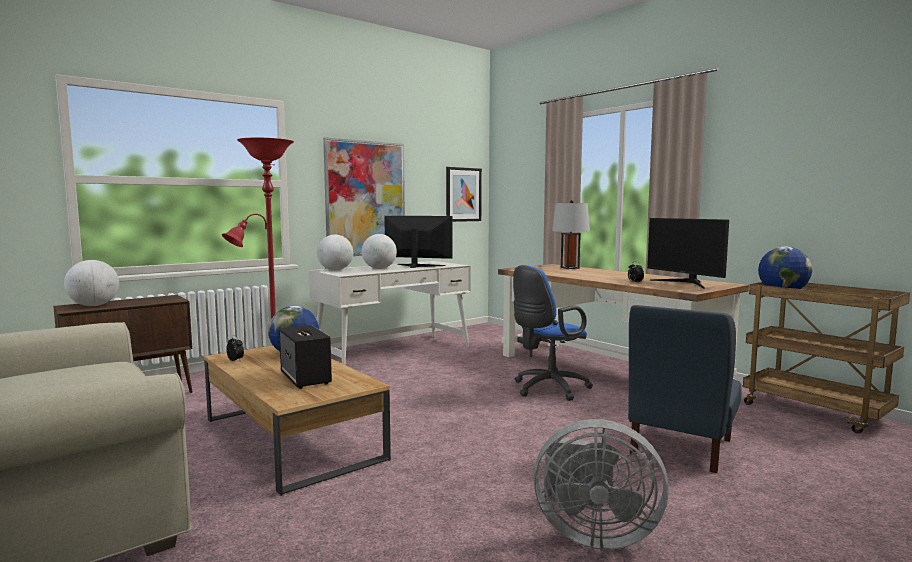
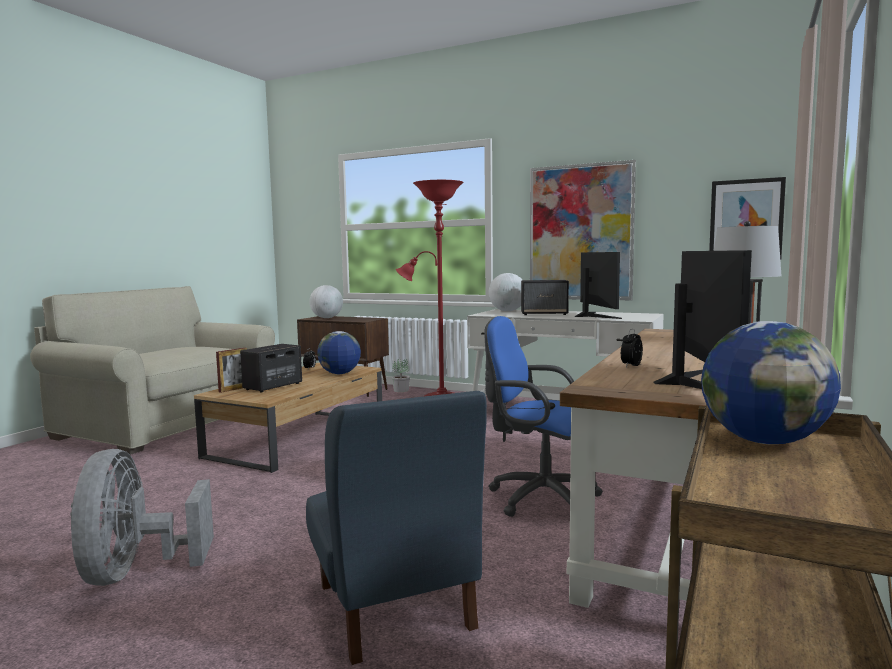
camera: 65 degrees right, 0 degrees up
globe [362,234,397,269] -> speaker [521,280,569,315]
blue chair [628,305,742,473] -> blue chair turned 120 degrees counterclockwise [306,391,487,665]
monitor [647,218,729,289] -> monitor turned 150 degrees clockwise [653,250,752,389]
none -> picture frame [216,348,247,393]
none -> potted plant [392,359,410,392]

